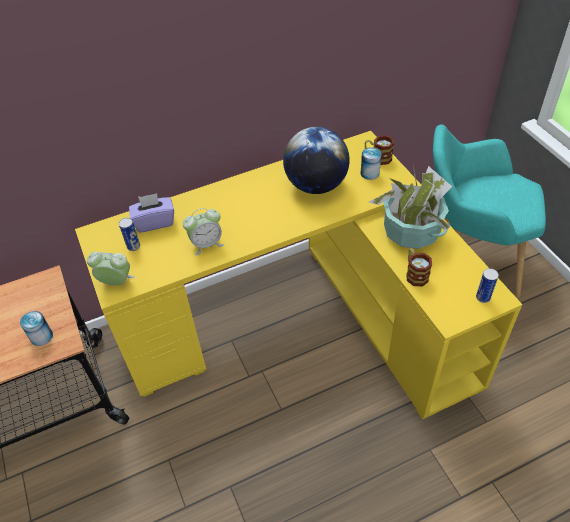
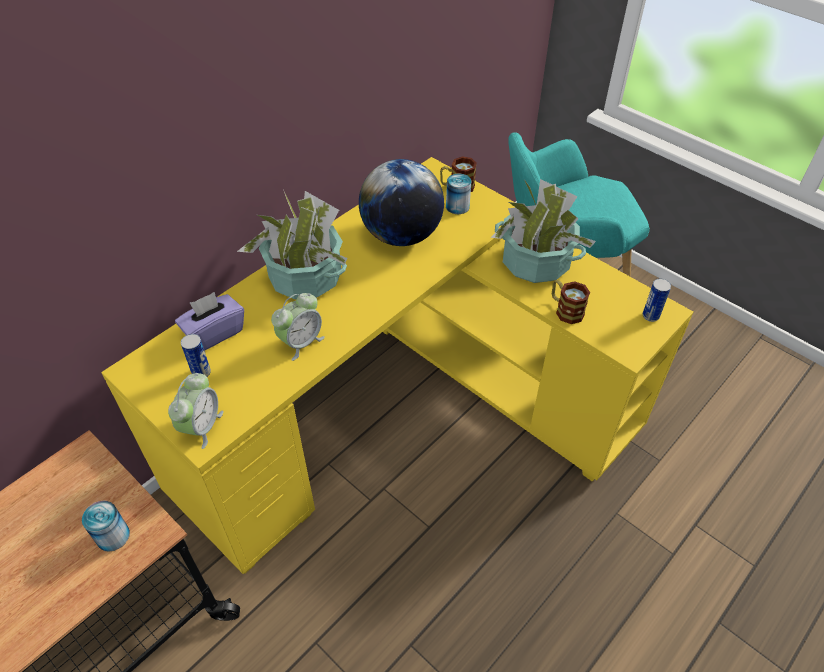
camera: 25 degrees left, 0 degrees up
alarm clock [87,252,135,286] -> alarm clock turned 120 degrees clockwise [168,373,224,449]
none -> potted plant [237,189,347,299]

